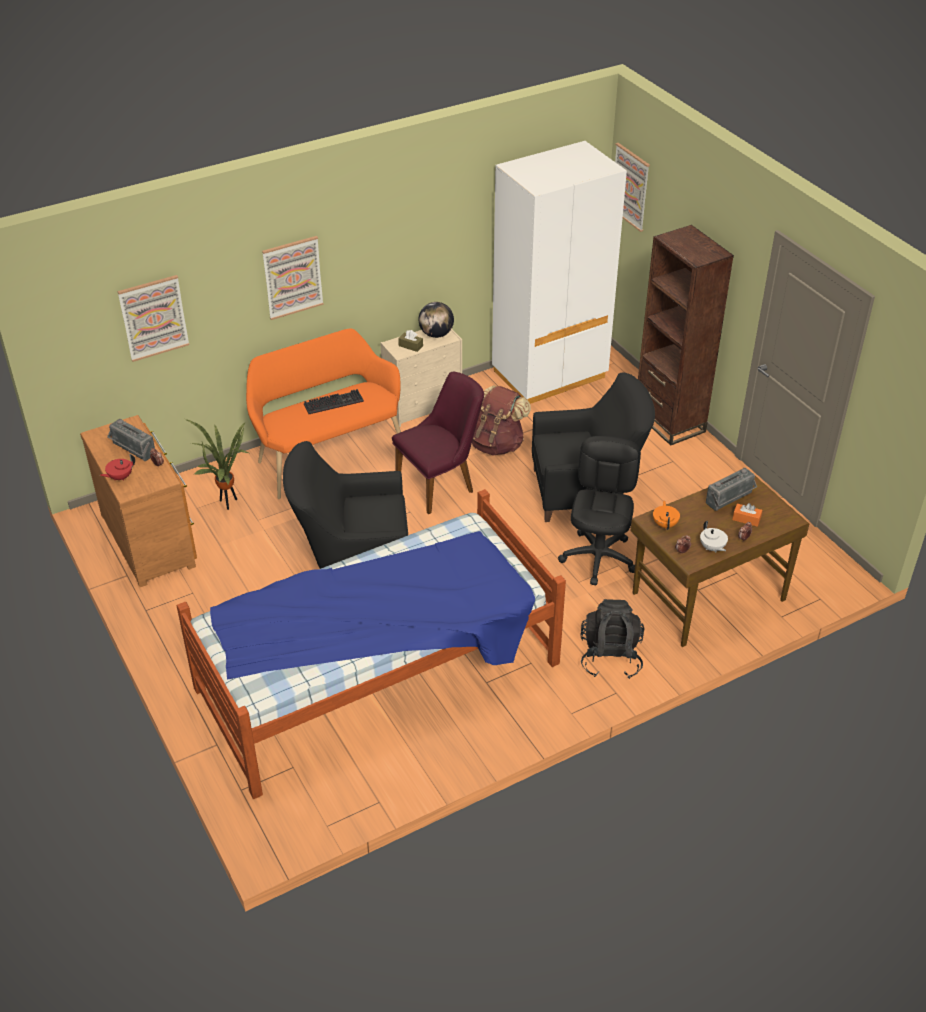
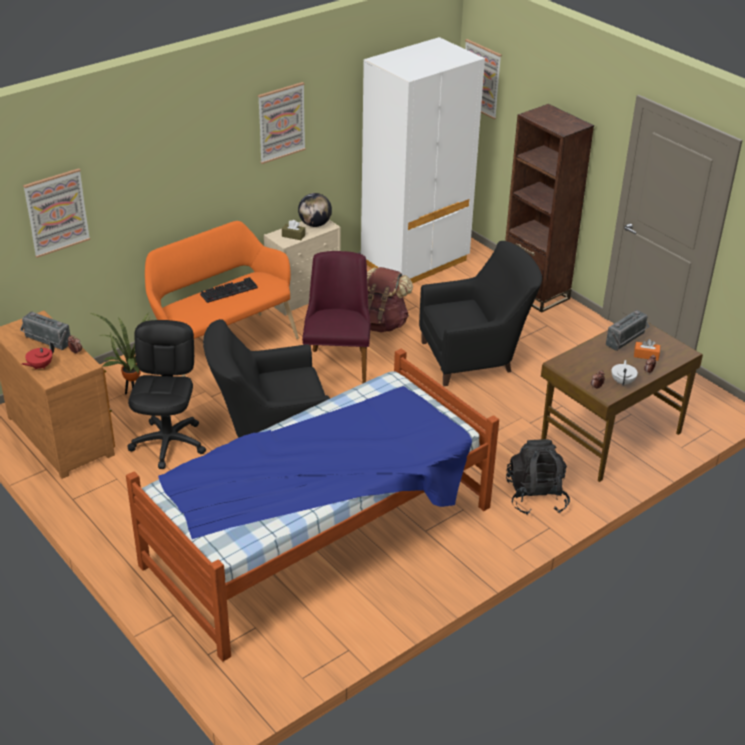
camera: 10 degrees left, 5 degrees down
picture [262,236,324,320] -> picture moved to [258,82,306,164]
purple chair [392,372,484,514] -> purple chair turned 45 degrees counterclockwise [302,251,371,383]
black office chair [558,436,641,585] -> black office chair moved to [127,320,206,469]
orange teapot [653,501,680,530] -> none
white teapot [700,521,728,552] -> white teapot turned 135 degrees counterclockwise [611,360,638,386]

